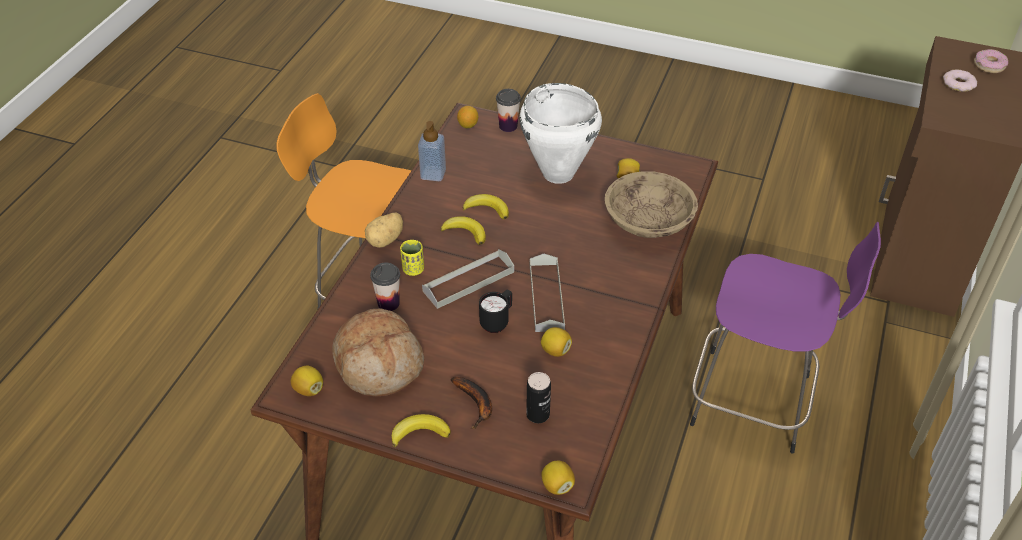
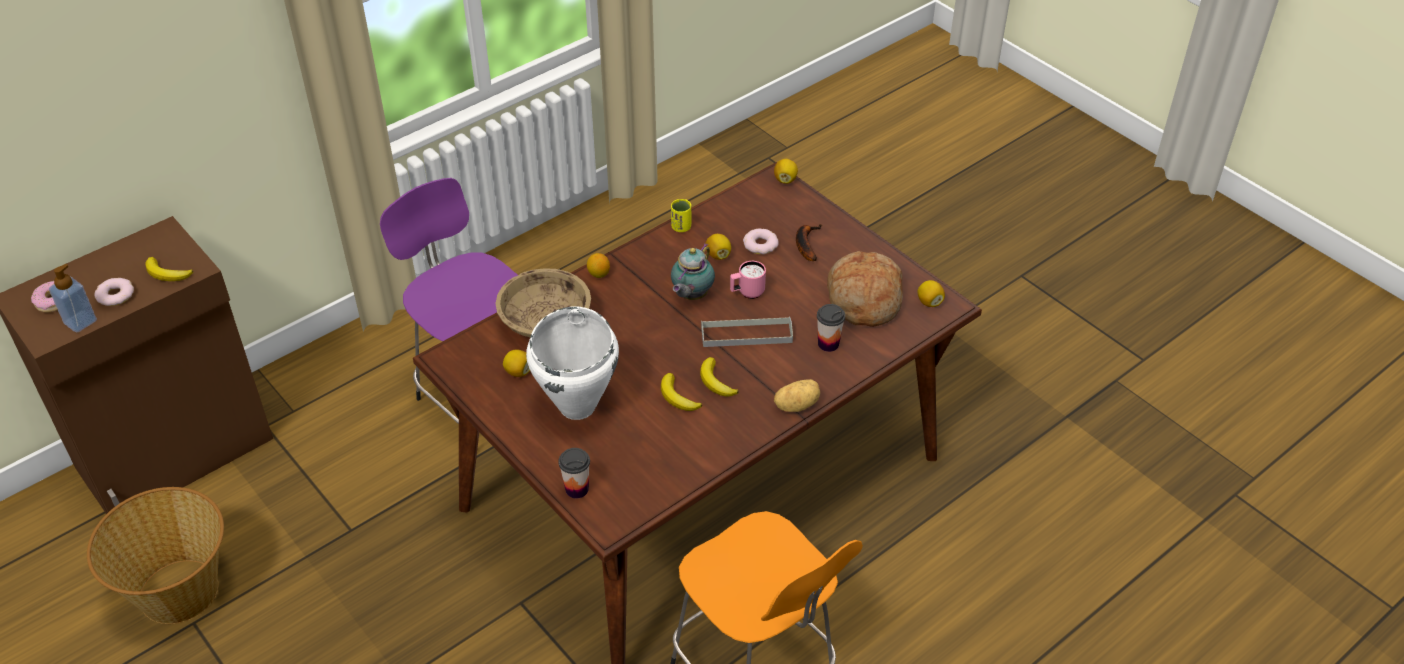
camera: 150 degrees left, 0 degrees up
banana [392,414,451,448] -> banana moved to [146,257,193,281]
yellow cup [400,240,424,276] -> yellow cup moved to [671,199,691,232]
soap dispenser [418,121,446,181] -> soap dispenser moved to [49,264,97,332]
lemon [457,106,478,128] -> lemon moved to [587,253,610,278]
black mug [479,290,512,333] -> pink mug [730,261,766,299]
can [526,372,551,423] -> none
grey tray [530,254,565,332] -> teapot [671,243,715,300]
none -> basket [87,487,224,624]
none -> donut [743,229,779,254]

